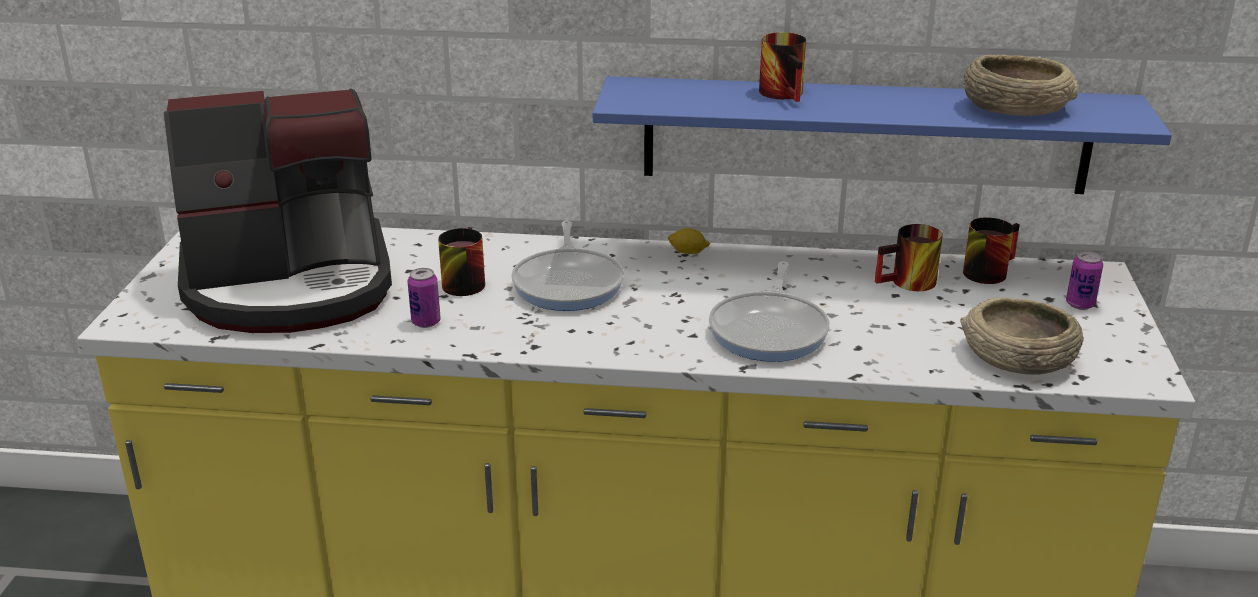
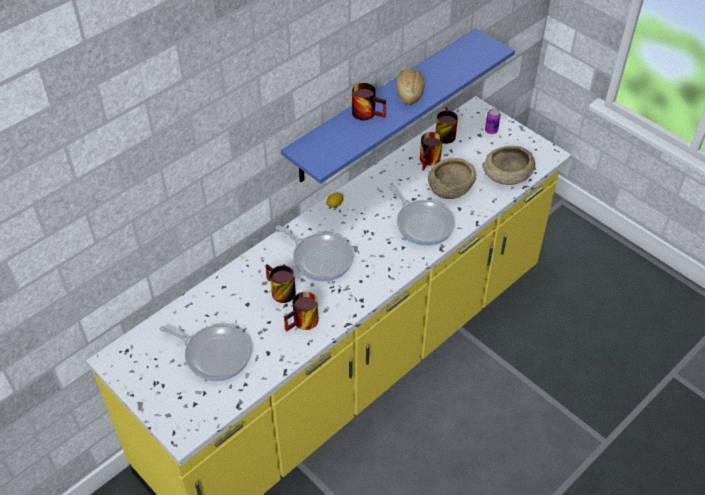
camera: 50 degrees left, 20 degrees up
coffee machine [164,89,392,333] -> frying pan [160,324,251,381]
can [408,268,441,328] -> mug [284,292,318,332]
beige bowl [964,55,1078,116] -> beige bowl moved to [428,158,476,199]
none -> bread [396,69,424,105]

